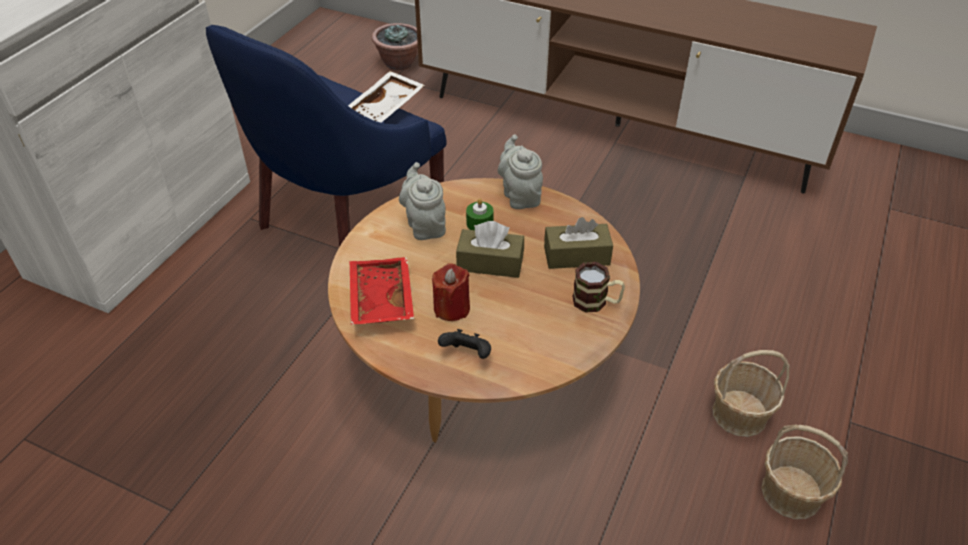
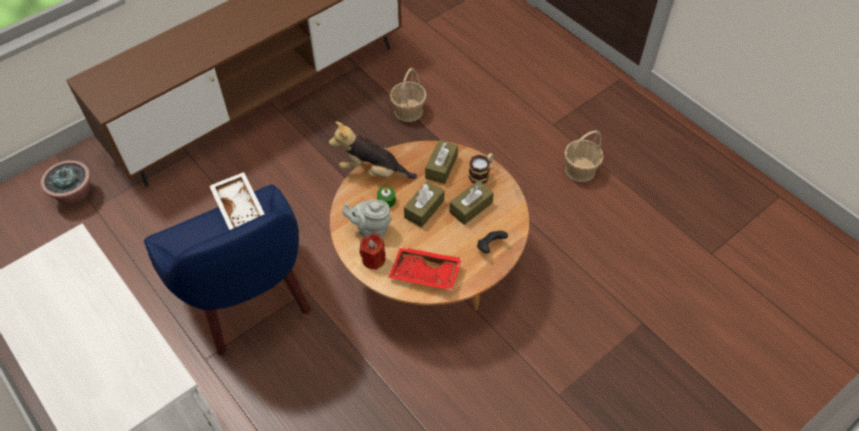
camera: 65 degrees left, 10 degrees up
red candle [432,263,470,321] -> red candle moved to [359,233,386,270]
grey teapot [498,134,543,209] -> plush toy [329,121,417,179]
basket [712,350,789,437] -> basket moved to [390,68,427,122]
none -> brown tissue box [449,180,494,225]

